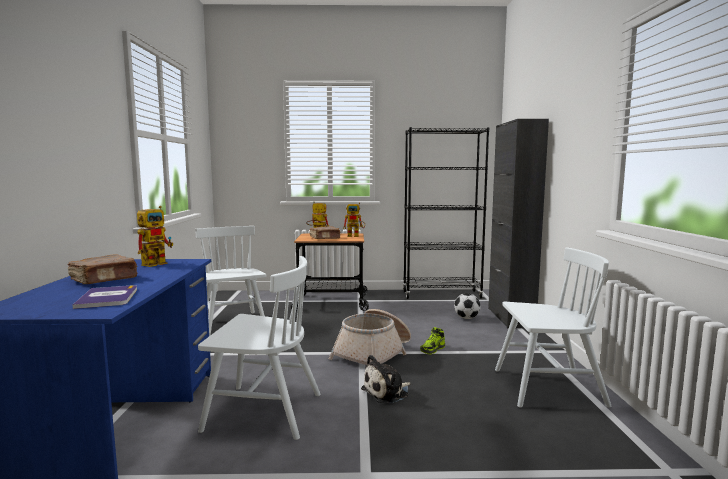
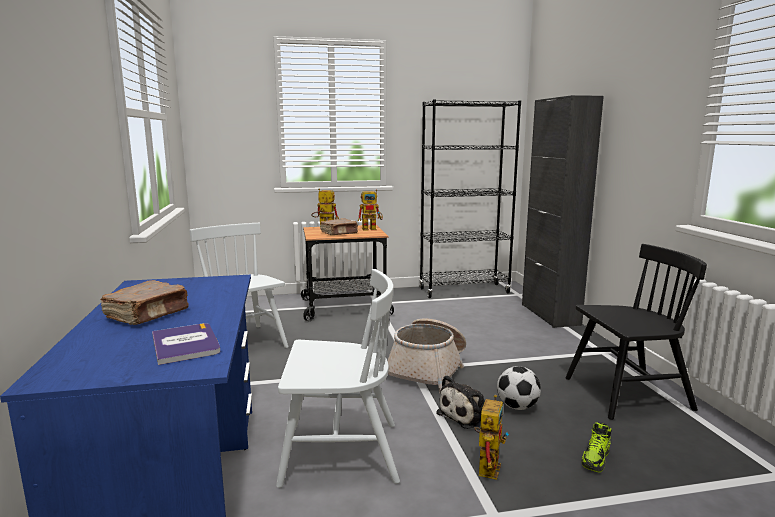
camera: 10 degrees left, 5 degrees up
toy robot [137,206,173,267] -> toy robot moved to [475,394,509,480]
shoe [420,327,445,354] -> shoe moved to [581,422,611,473]
football [454,293,481,319] -> football moved to [497,366,541,410]
white chair [495,247,612,408] -> black chair [565,244,707,420]

